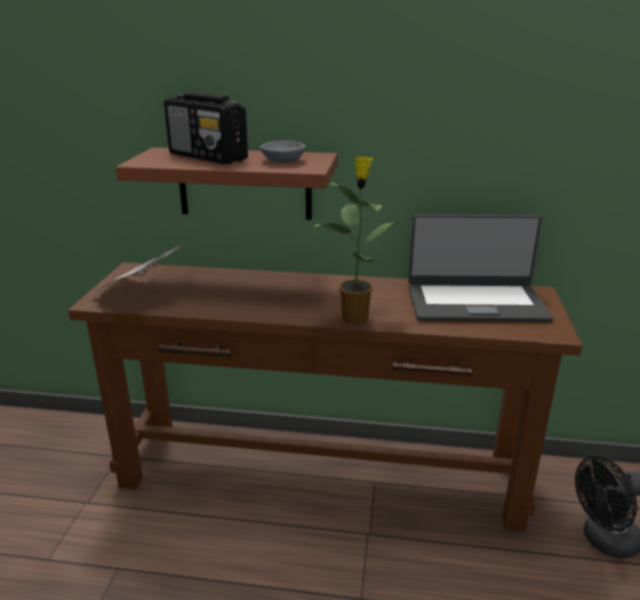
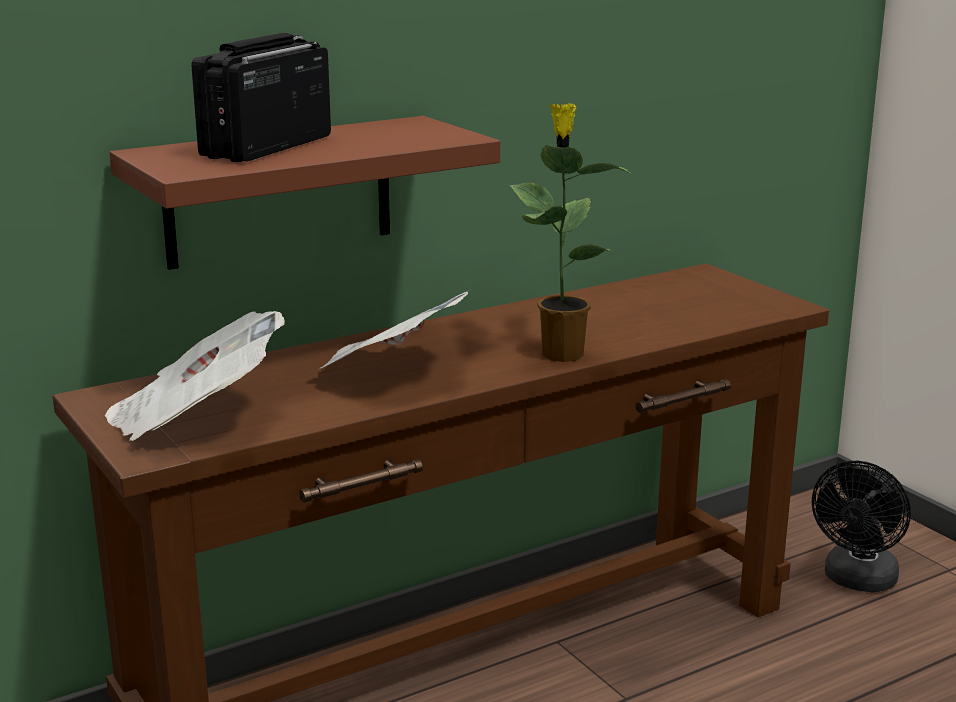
camera: 40 degrees left, 5 degrees down
radio [164,92,248,164] -> radio turned 120 degrees clockwise [191,33,331,162]
grey bowl [260,141,306,163] -> none
laptop [408,214,553,322] -> none
none -> newspaper [311,290,470,373]

